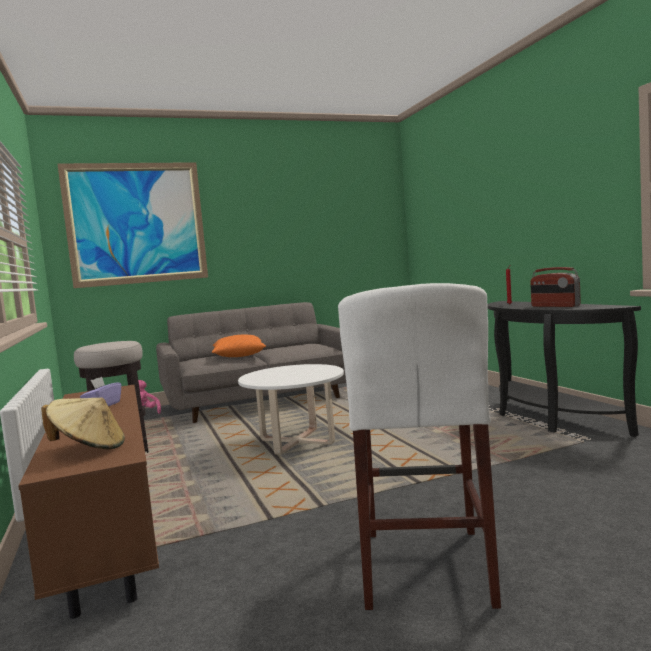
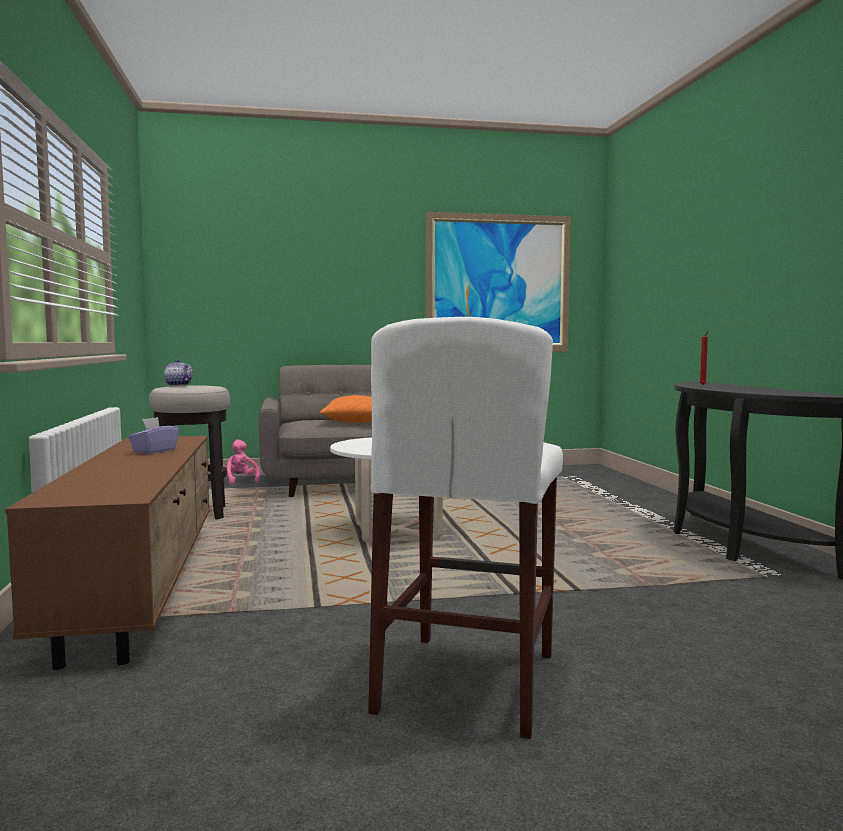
camera: 10 degrees right, 0 degrees up
beige hat [41,397,125,449] -> none
picture [57,162,208,288] -> picture moved to [426,212,571,352]
radio [530,267,581,307] -> none
none -> teapot [164,359,193,386]

